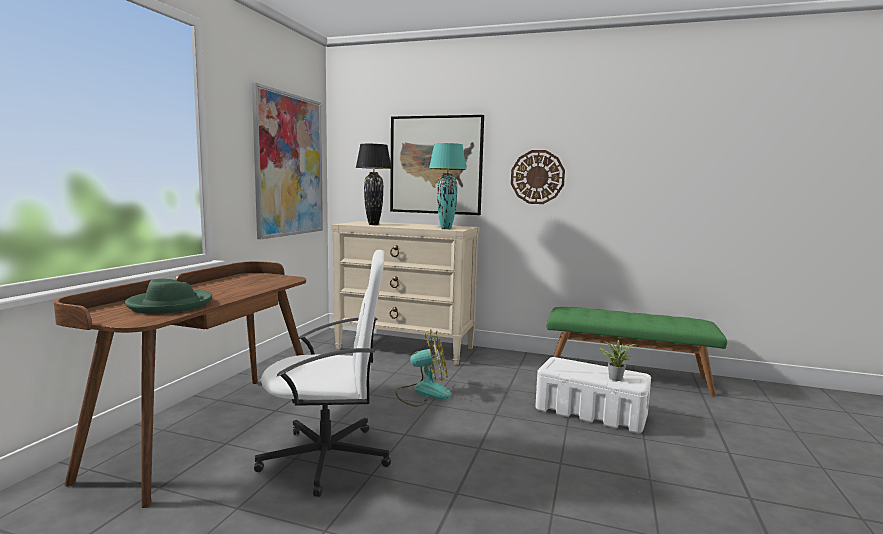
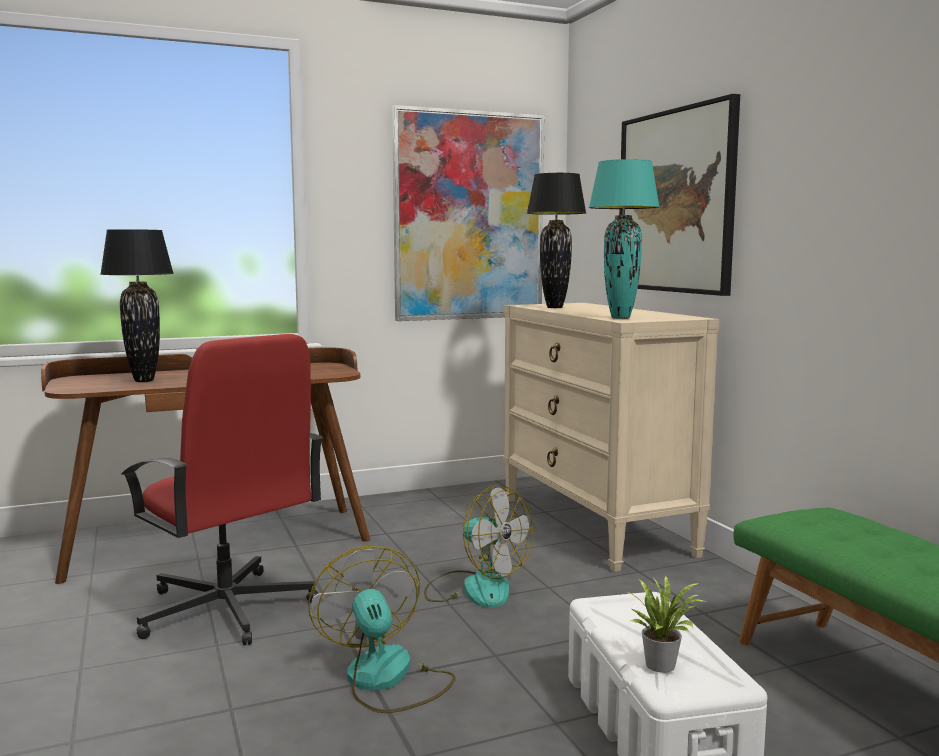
camera: 50 degrees right, 0 degrees up
green hat [125,279,212,314] -> black table lamp [100,229,174,382]
white office chair [254,250,391,497] -> red office chair [121,334,323,645]
wall clock [511,150,565,204] -> none
none -> fan [308,546,456,713]

